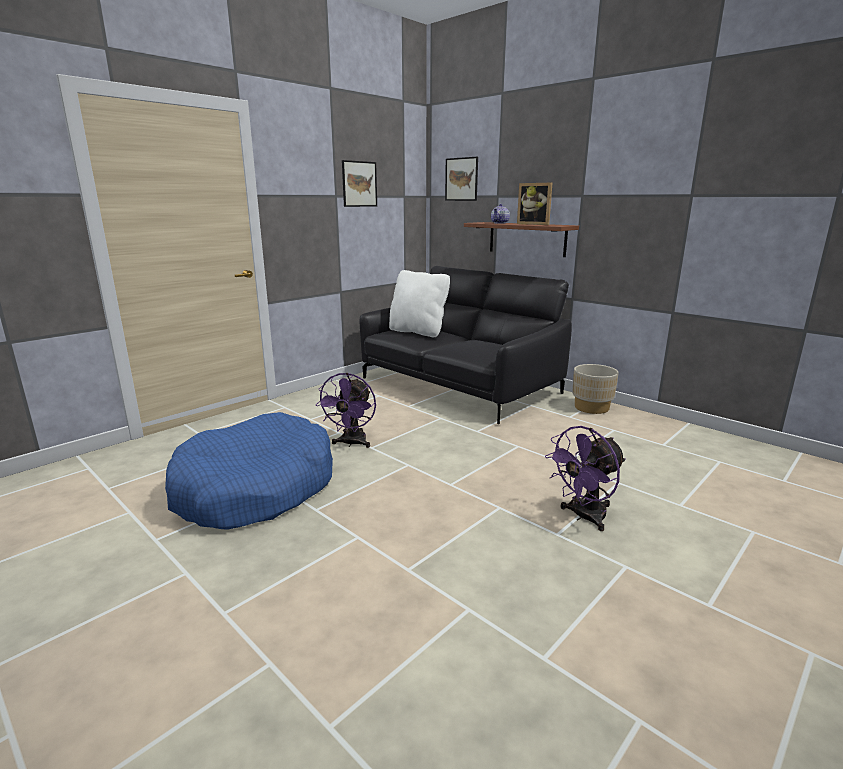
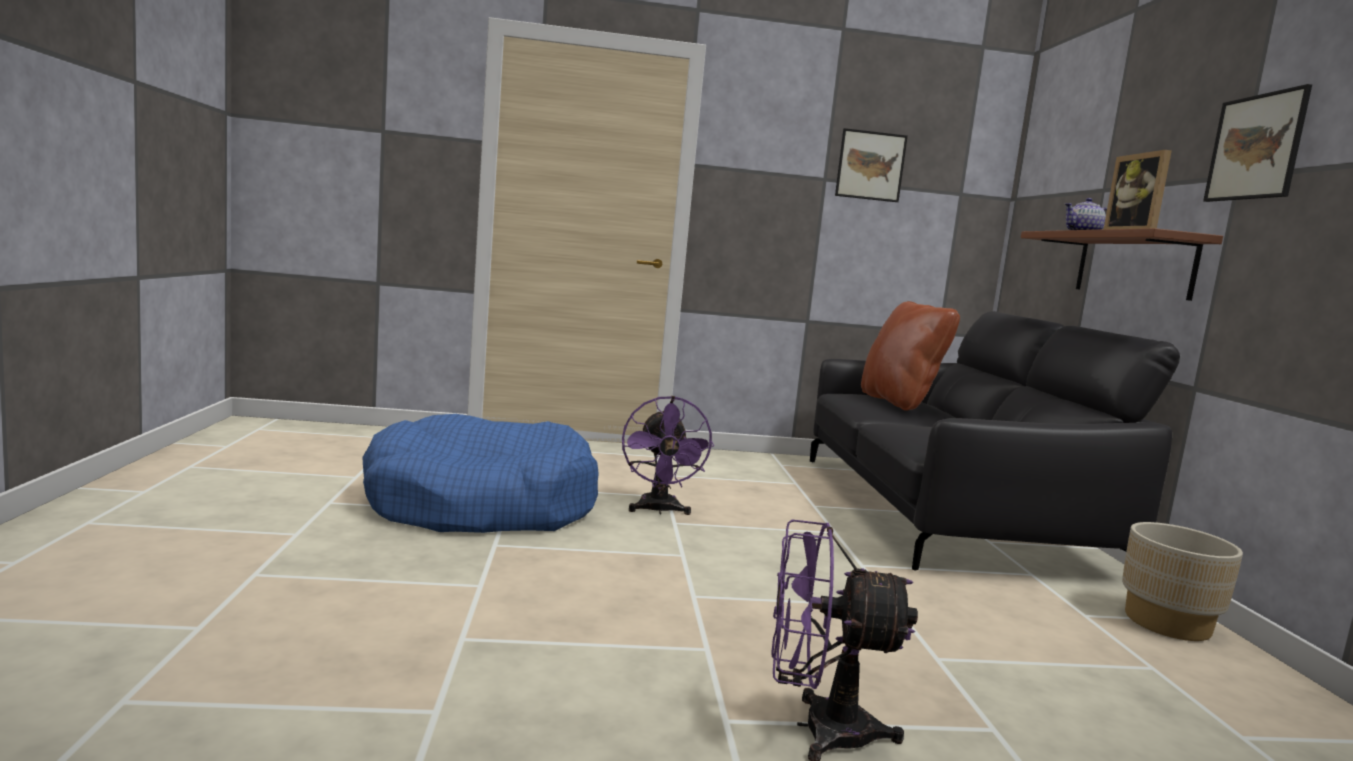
camera: 40 degrees right, 10 degrees down
purple fan [316,373,376,448] -> purple fan turned 60 degrees counterclockwise [622,396,714,515]
white pillow [389,270,450,337] -> brown pillow [861,301,960,411]
picture [445,157,478,201] -> picture moved to [1203,84,1312,202]

